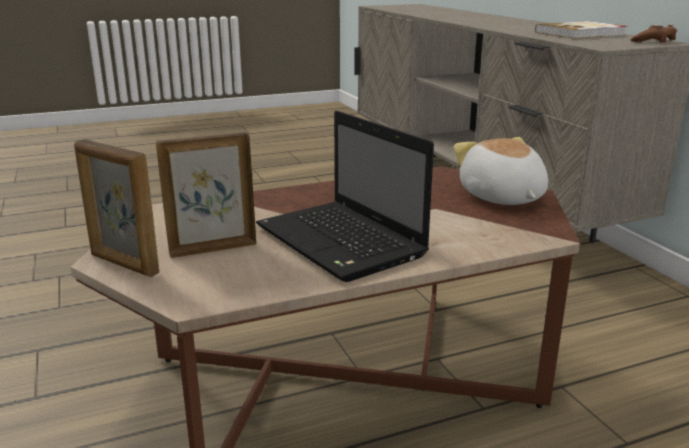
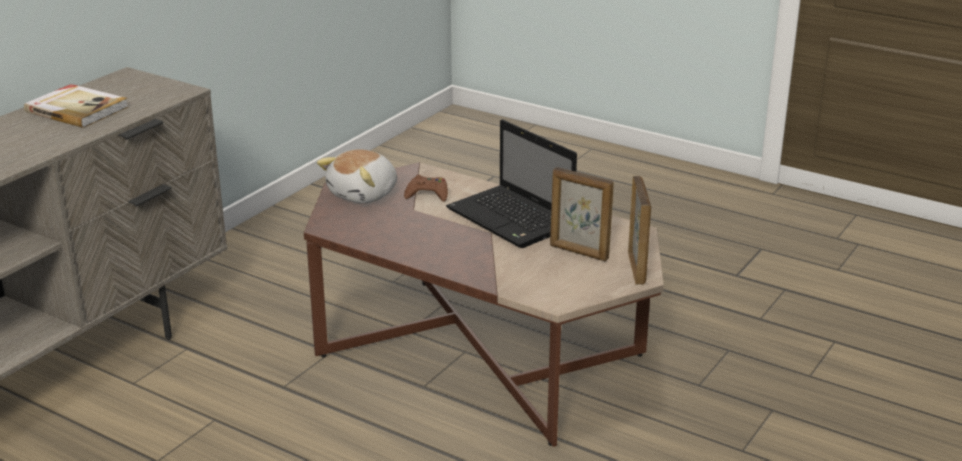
camera: 125 degrees left, 5 degrees up
laptop [256,111,434,282] -> laptop turned 120 degrees clockwise [446,119,577,248]
brown game controller [631,25,677,43] -> brown game controller moved to [404,175,448,202]

